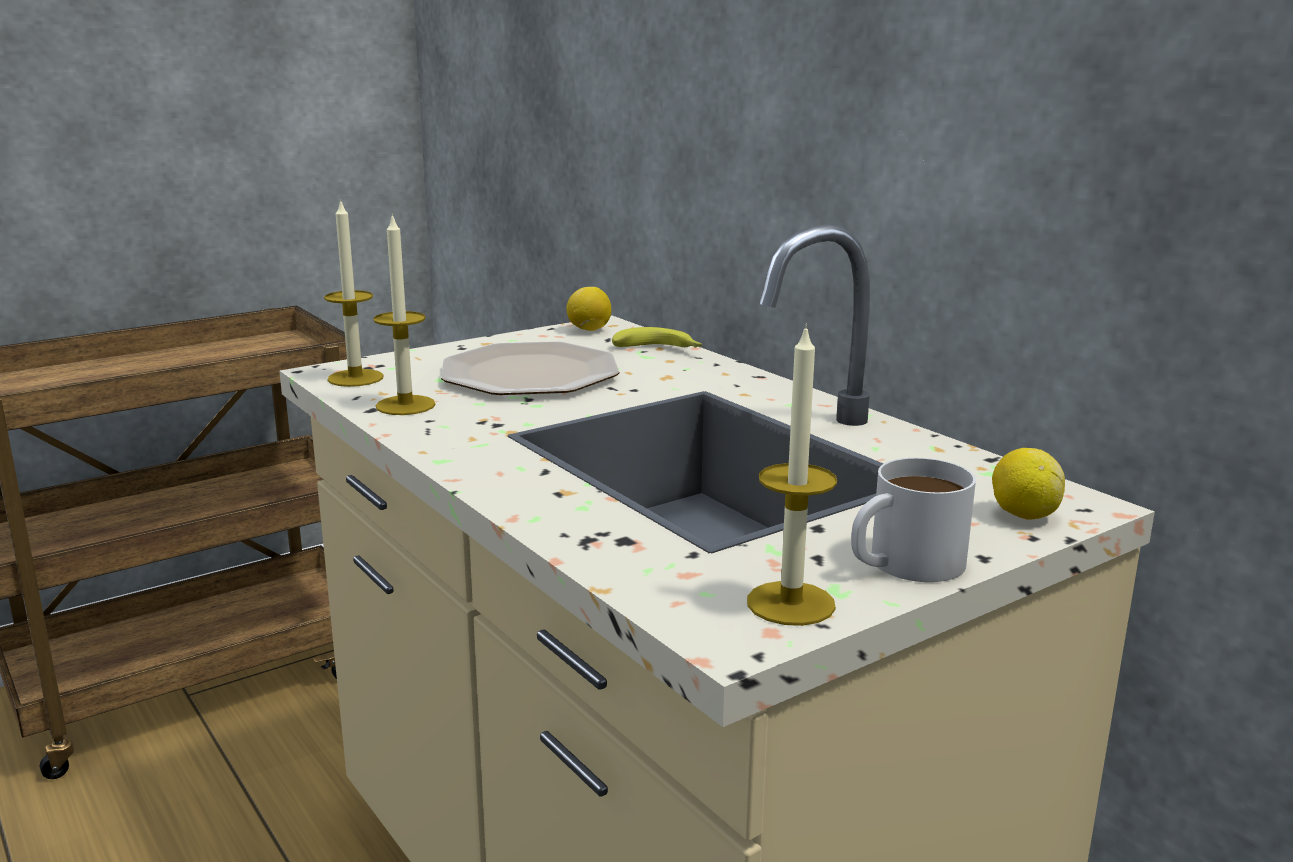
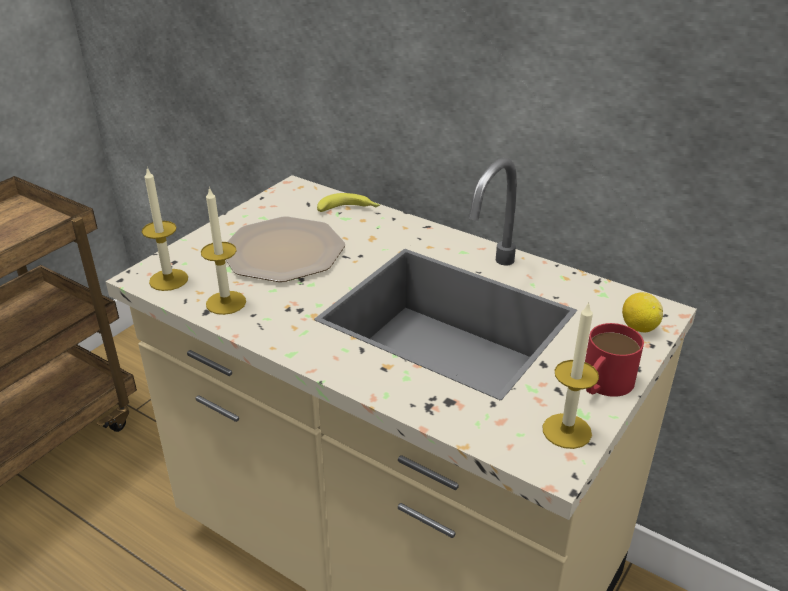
camera: 20 degrees left, 15 degrees up
lemon [567,287,611,331] -> none
white mug [851,458,976,582] -> red mug [585,323,644,397]

